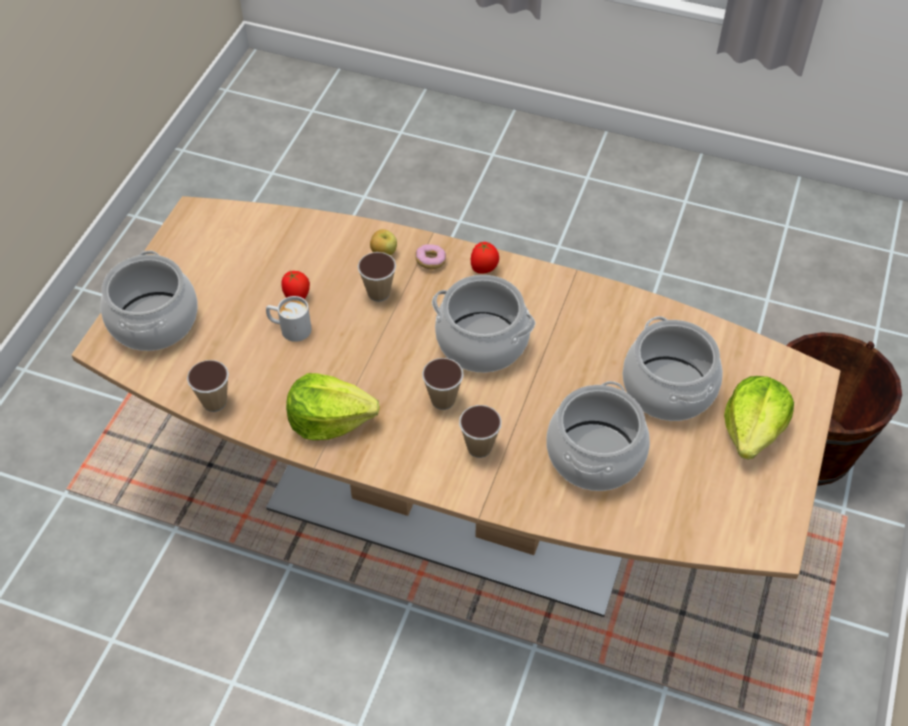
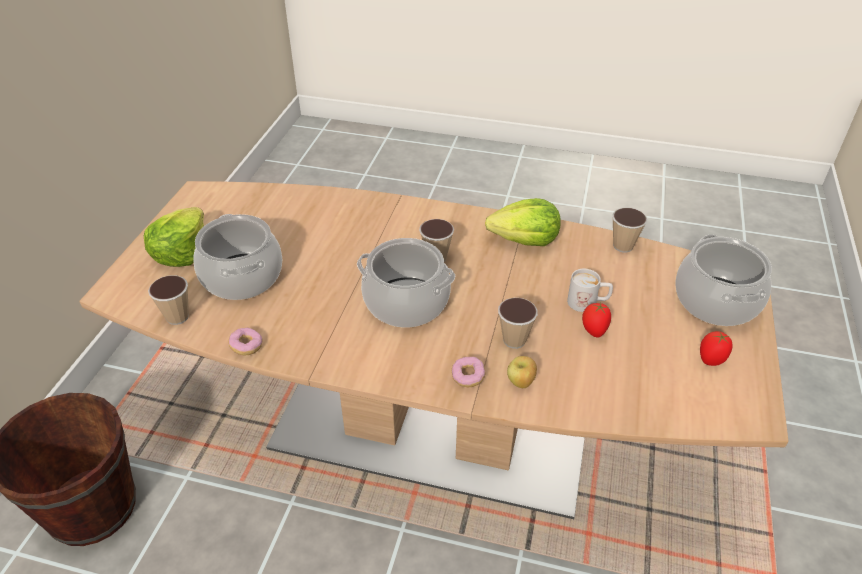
camera: 175 degrees right, 10 degrees down
cup [459,405,502,458] -> cup moved to [148,275,189,325]
tomato [471,242,499,274] -> tomato moved to [700,331,733,366]
cooking pot [547,381,650,491] -> none
none -> donut [228,328,262,356]

